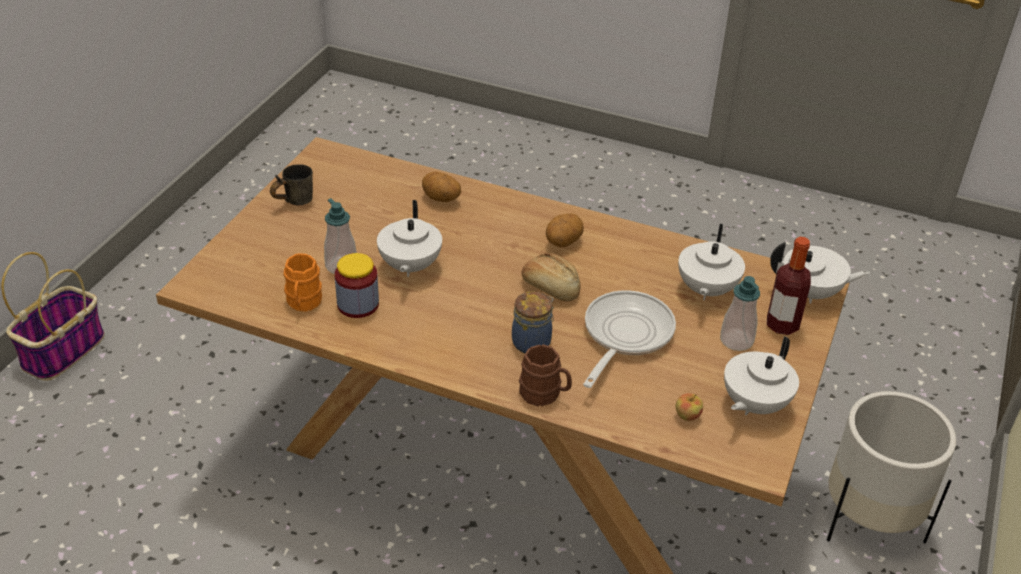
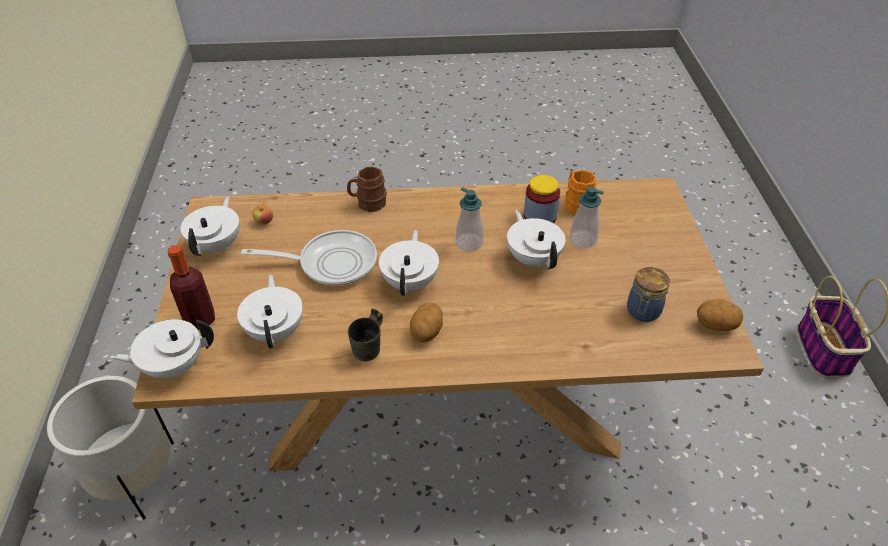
camera: 155 degrees right, 5 degrees up
grey mug [270,164,313,205] -> grey mug moved to [348,309,383,361]
potato [422,172,461,202] -> potato moved to [697,299,743,331]
jar [512,291,554,353] -> jar moved to [627,267,670,322]
bread [522,253,581,302] -> white teapot [379,230,439,296]
frying pan [583,290,676,388] -> frying pan turned 90 degrees counterclockwise [241,230,377,286]
soap dispenser [720,276,760,351] -> soap dispenser moved to [456,187,484,251]

